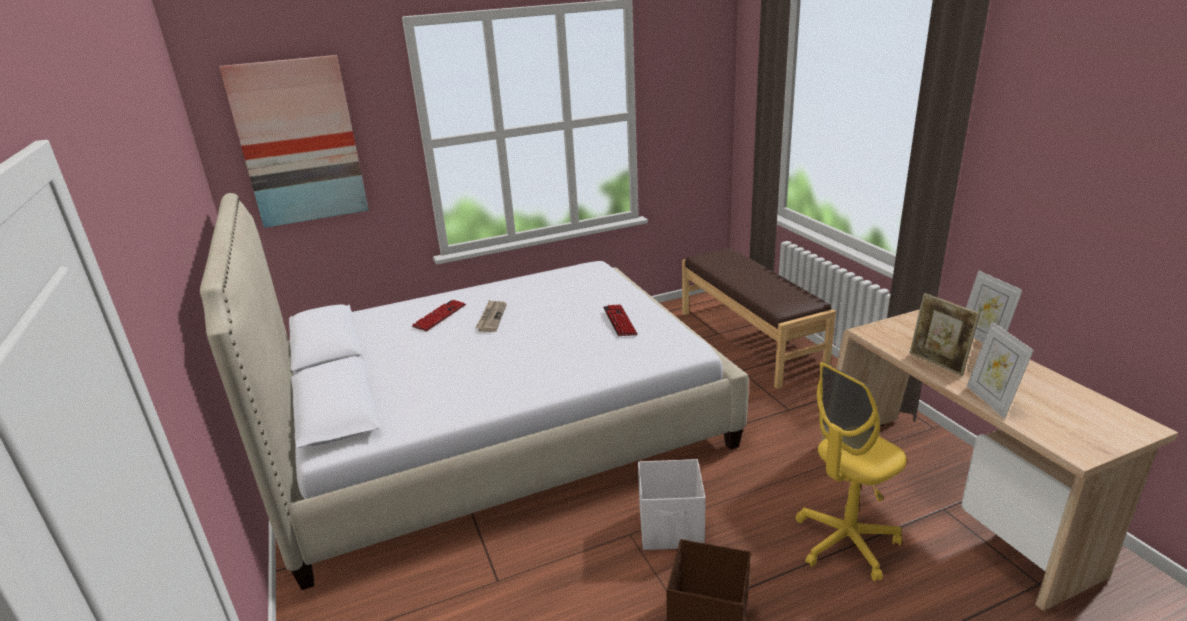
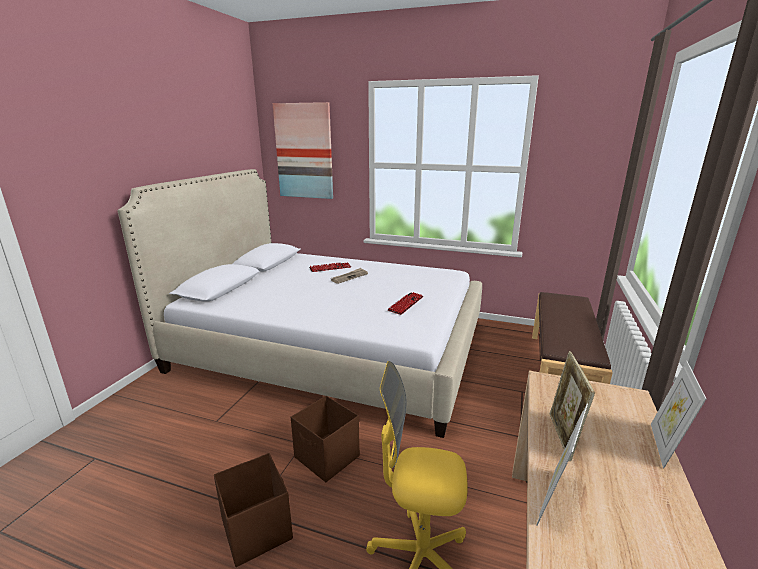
camera: 40 degrees right, 5 degrees down
white storage box [638,459,706,550] -> brown storage box [291,396,360,482]

